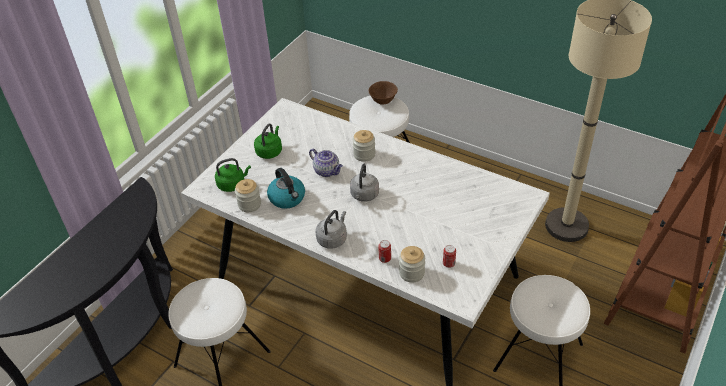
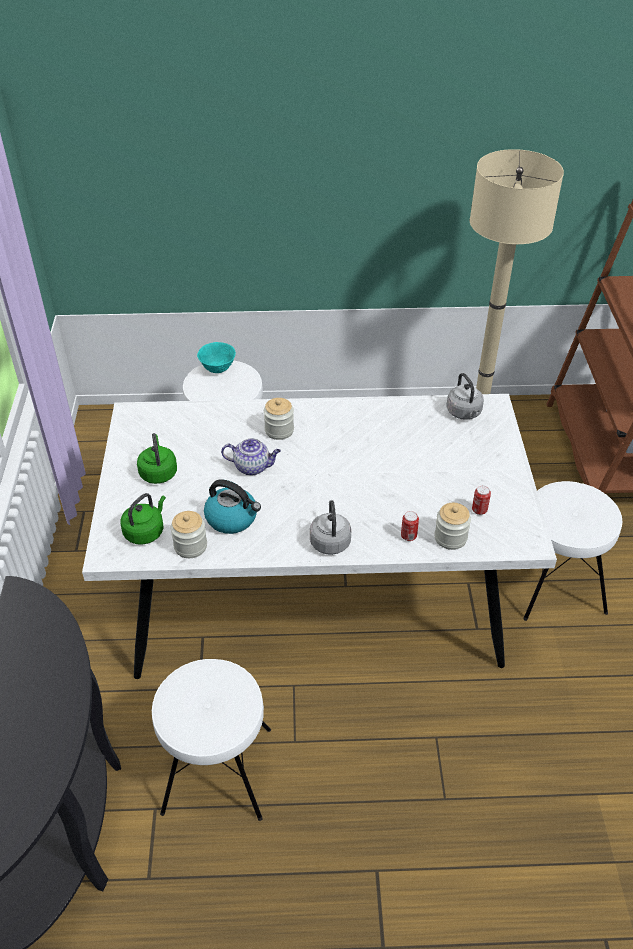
camera: 35 degrees left, 0 degrees up
grey kettle [350,164,379,201] -> grey kettle moved to [447,373,484,420]
brown bowl [369,81,398,105] -> turquoise bowl [197,342,236,373]

